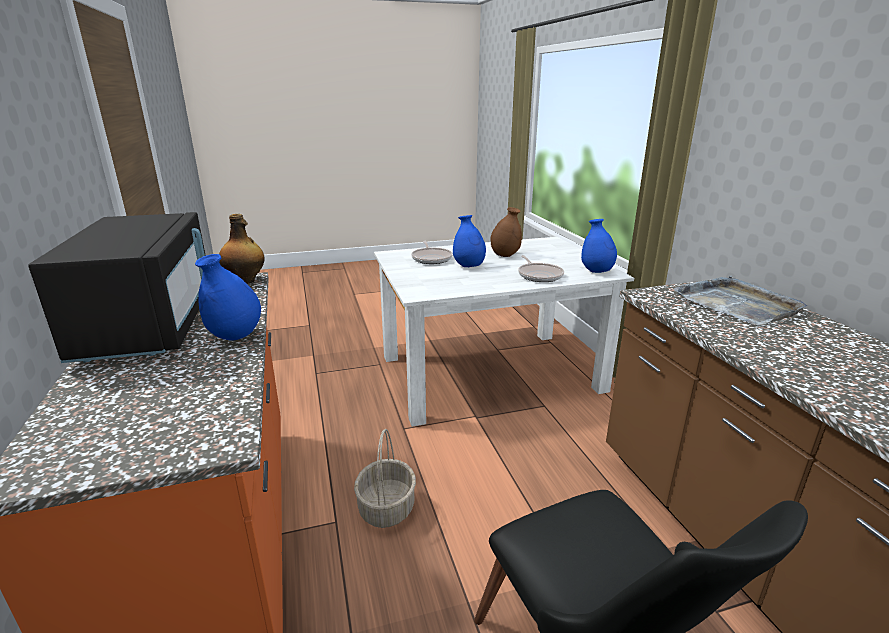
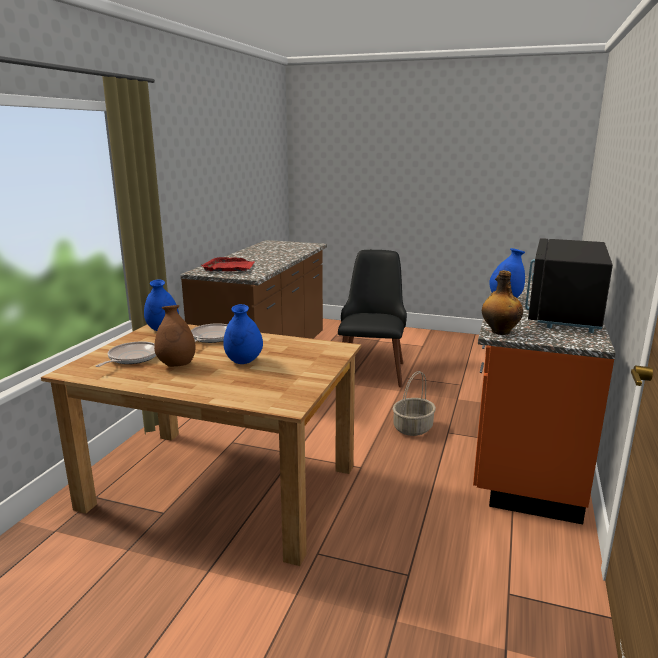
camera: 145 degrees left, 5 degrees down
white dining table [374,237,634,427] -> brown dining table [41,324,361,566]
frying pan [411,241,453,264] -> frying pan moved to [95,341,156,367]
grey tray [673,276,807,325] -> red tray [201,257,255,271]

